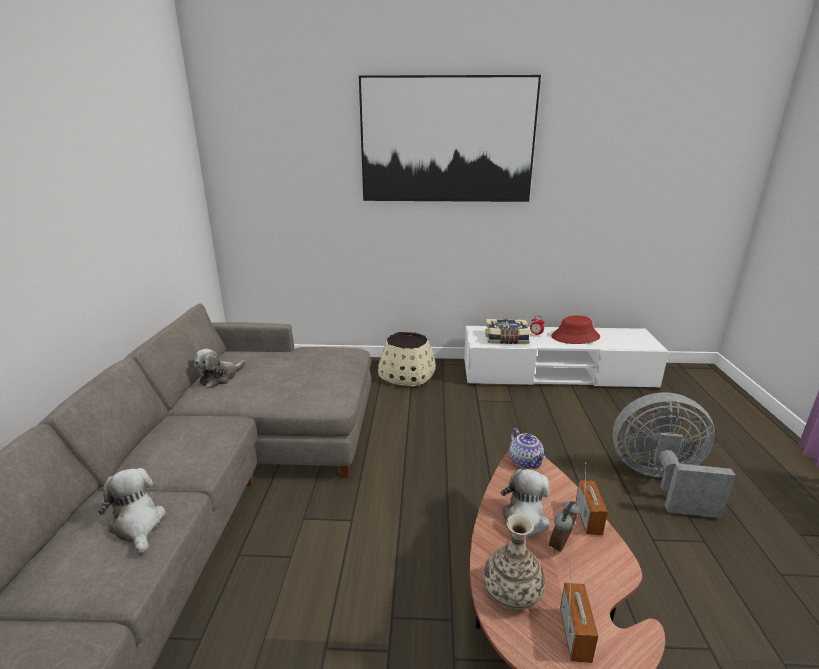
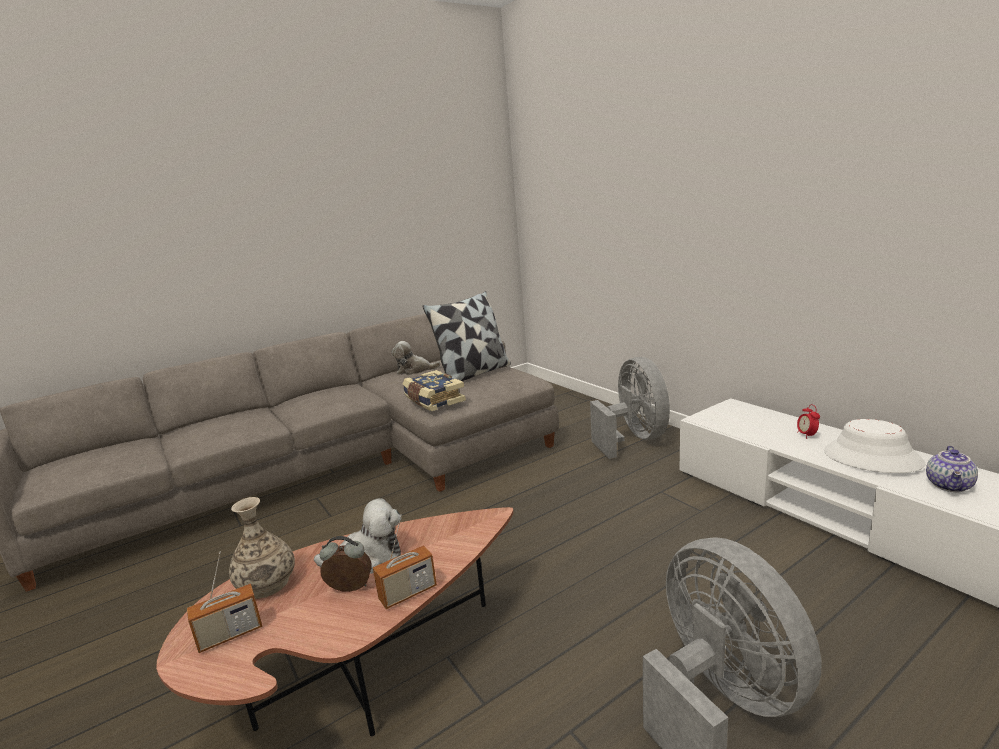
camera: 55 degrees right, 5 degrees down
plush toy [98,468,166,554] -> none
picture [359,75,541,202] -> none
beige planter [378,332,436,386] -> grey fan [590,357,670,459]
book [485,319,531,344] -> book moved to [403,370,466,411]
teapot [510,428,546,469] -> teapot moved to [926,446,978,492]
red hat [551,315,600,344] -> white hat [824,419,926,473]
none -> pillow [422,291,511,381]

